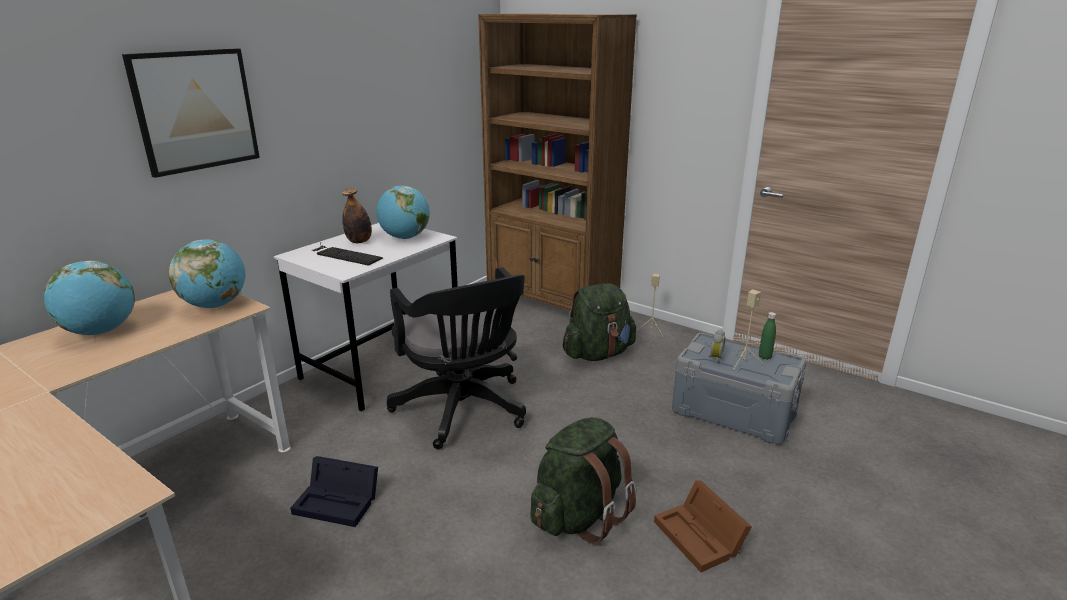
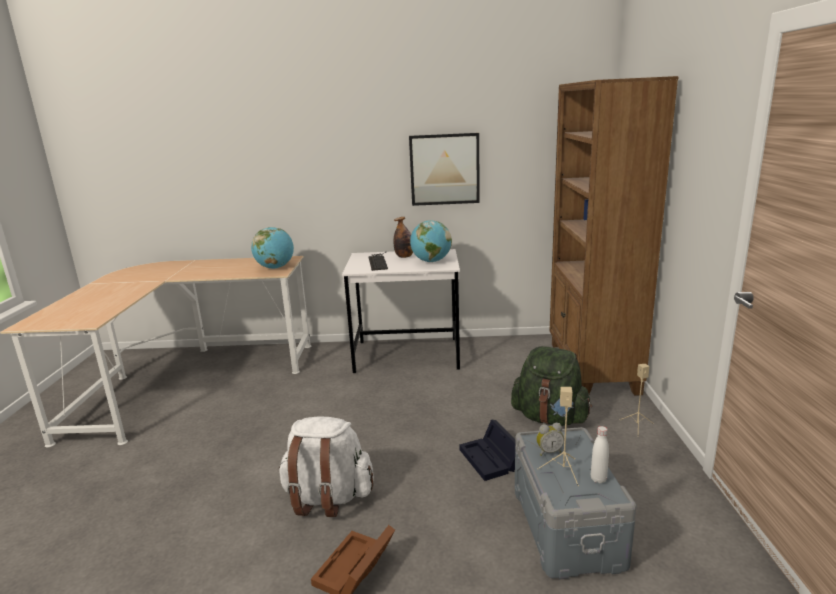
camera: 55 degrees right, 5 degrees down
globe [44,261,135,335] -> none
picture [122,48,260,178] -> picture moved to [409,133,480,206]
black storage box [290,456,378,527] -> black storage box moved to [459,419,515,481]
black office chair [387,267,526,449] -> none
green backpack [531,417,636,544] -> white backpack [278,416,374,517]
green bottle [759,312,776,360] -> white bottle [591,426,609,483]

